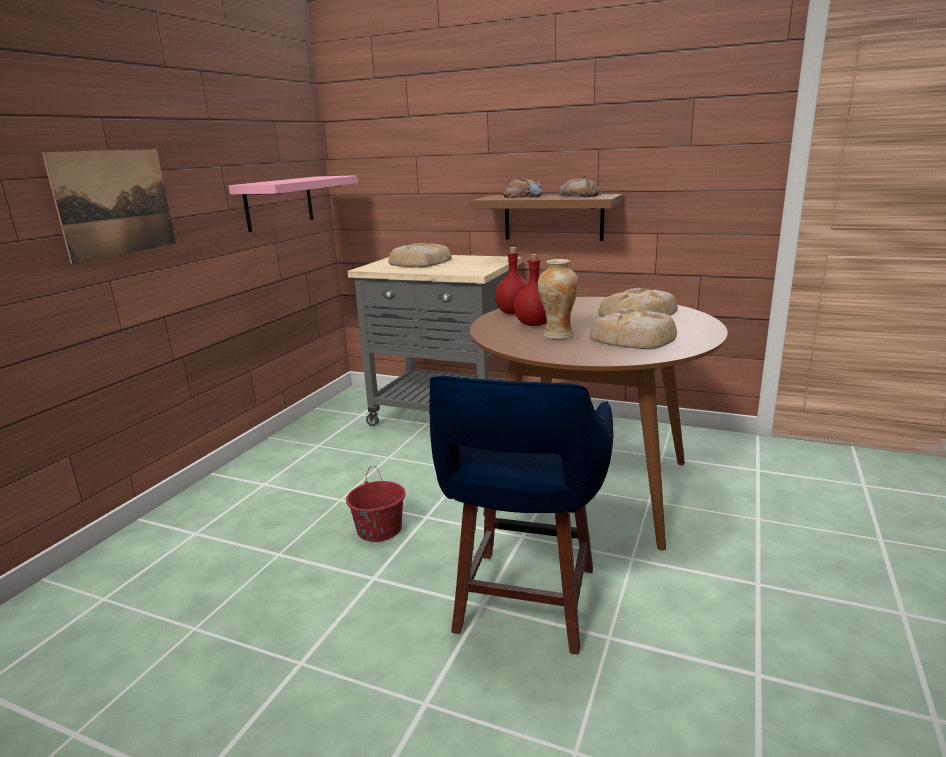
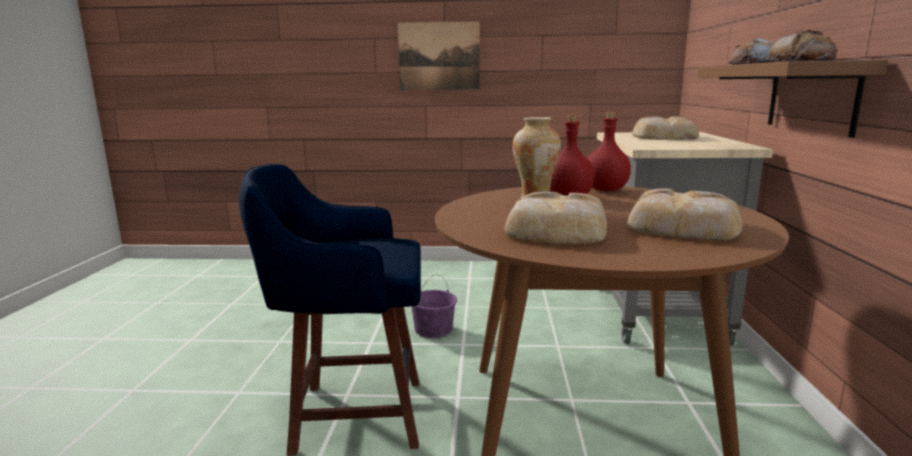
camera: 70 degrees right, 5 degrees down
pink shelf [229,175,358,232] -> none
red bucket [346,466,405,542] -> purple bucket [411,274,457,338]

